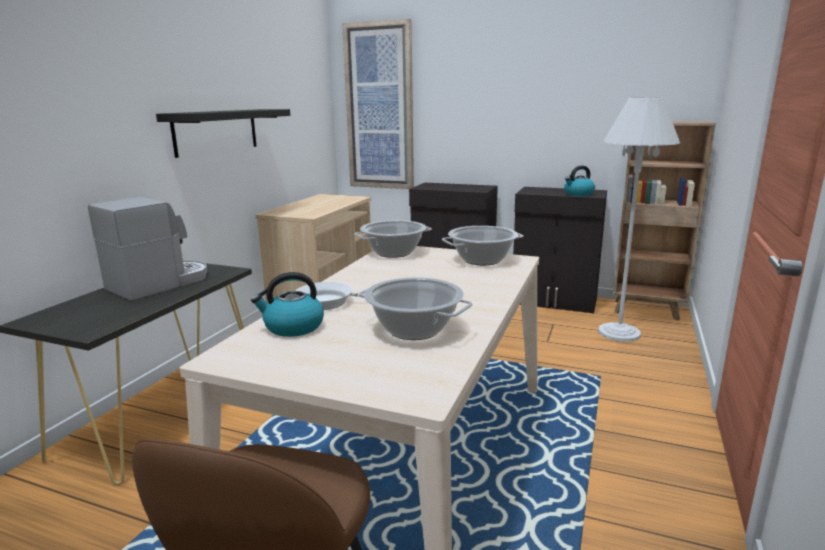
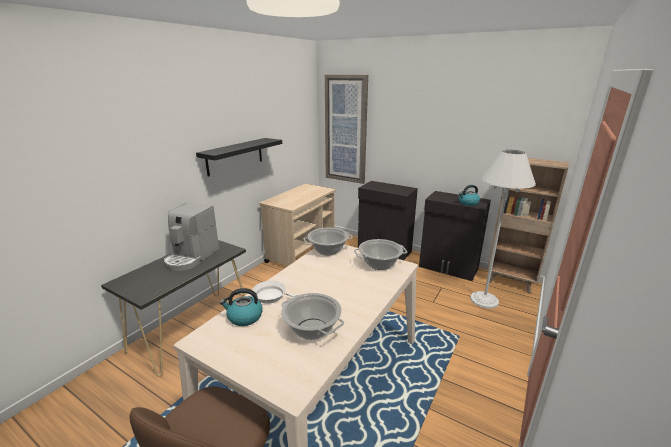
camera: 10 degrees right, 5 degrees up
coffee machine [88,197,207,301] -> coffee machine turned 150 degrees clockwise [164,203,219,271]

